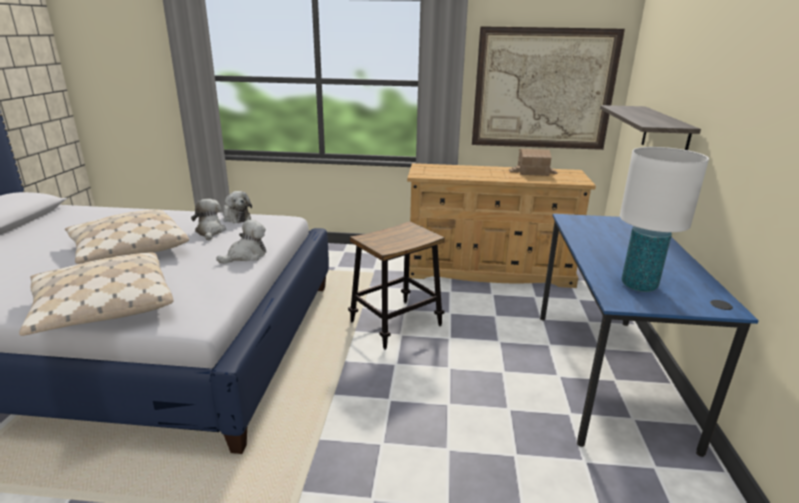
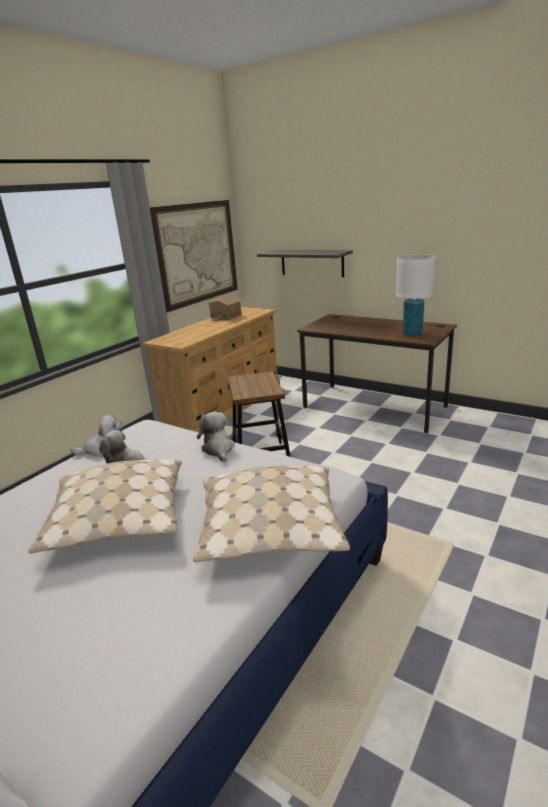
camera: 60 degrees left, 0 degrees up
blue desk [540,214,759,457] -> brown desk [297,314,457,433]

